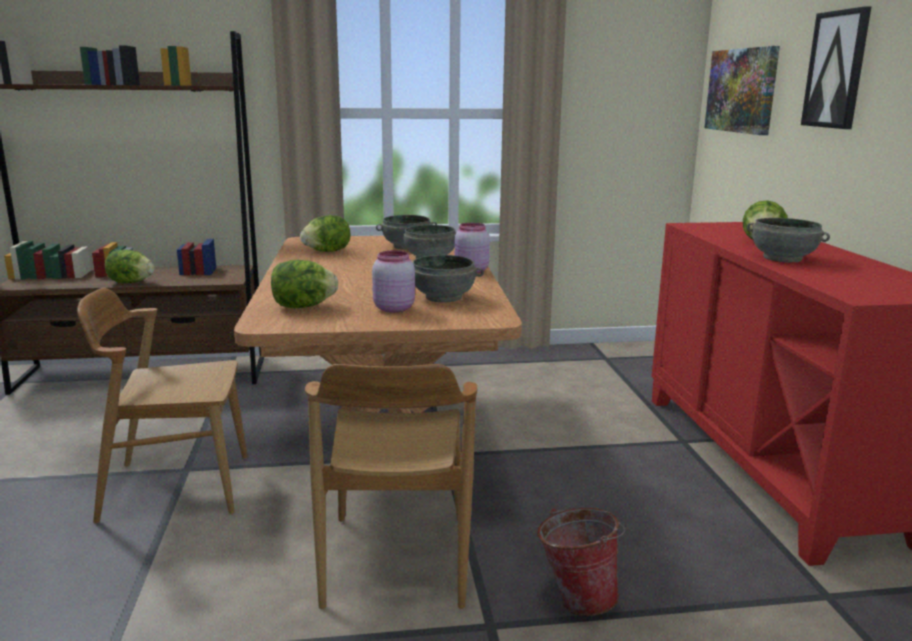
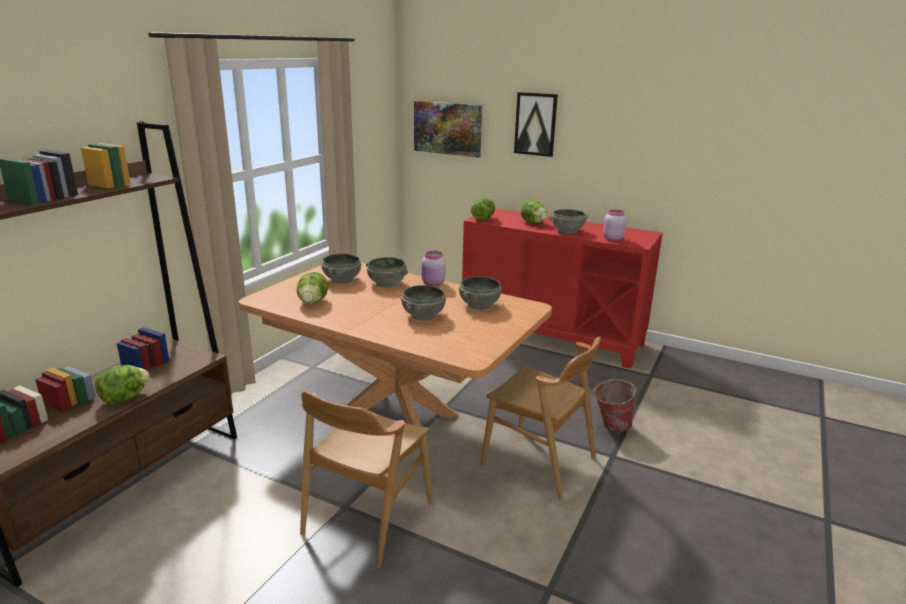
camera: 55 degrees left, 5 degrees up
lettuce [271,260,338,308] -> lettuce moved to [471,197,495,220]
pink jar [372,251,415,313] -> pink jar moved to [603,209,626,241]
none -> grey bowl [401,285,446,320]

